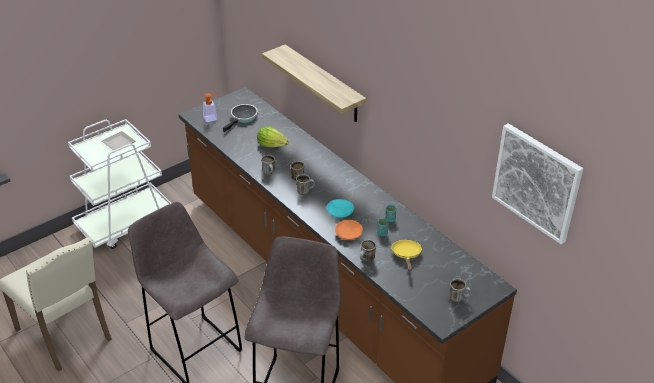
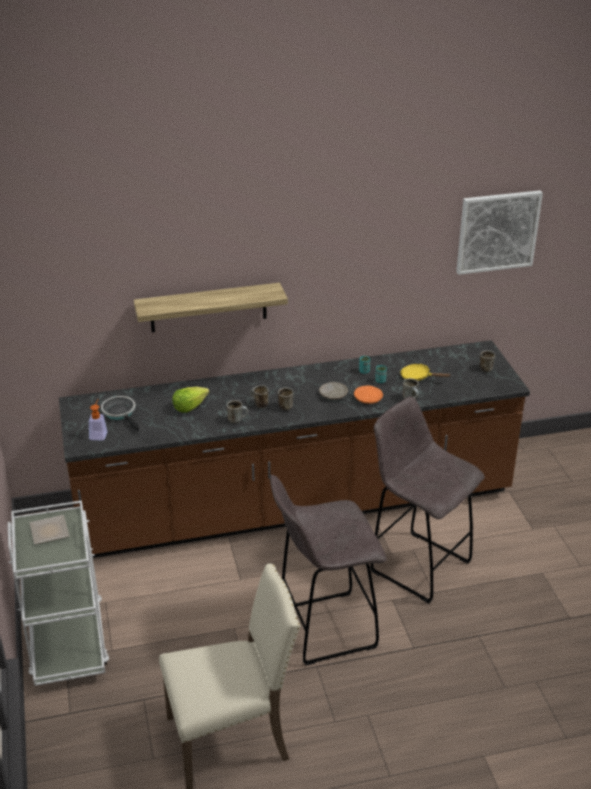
camera: 65 degrees left, 5 degrees down
turquoise plate [327,199,354,218] -> beige plate [319,382,348,400]

